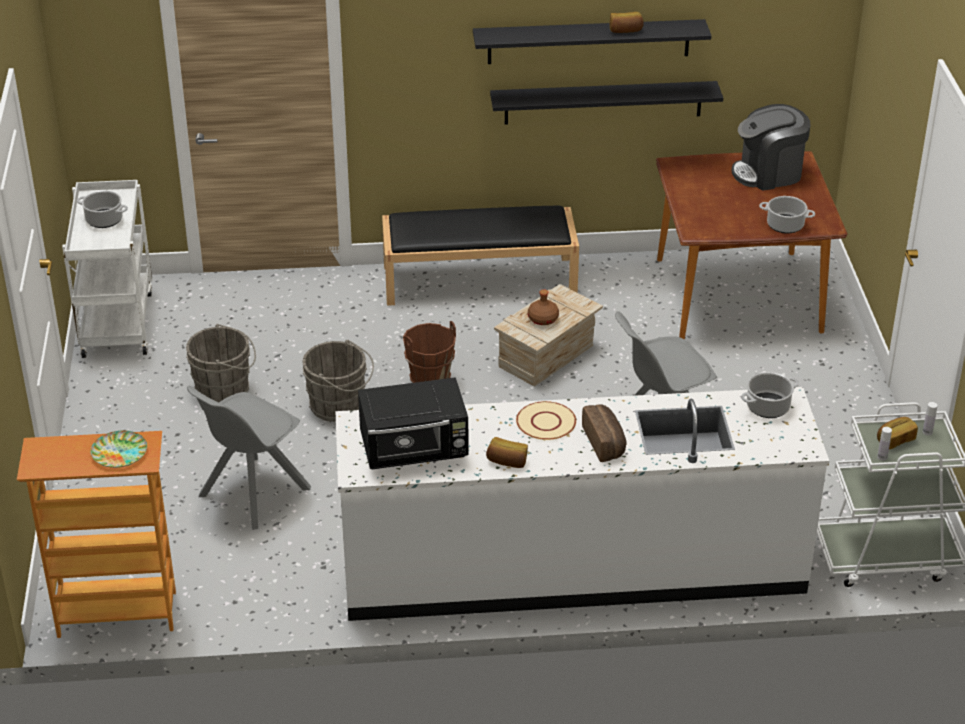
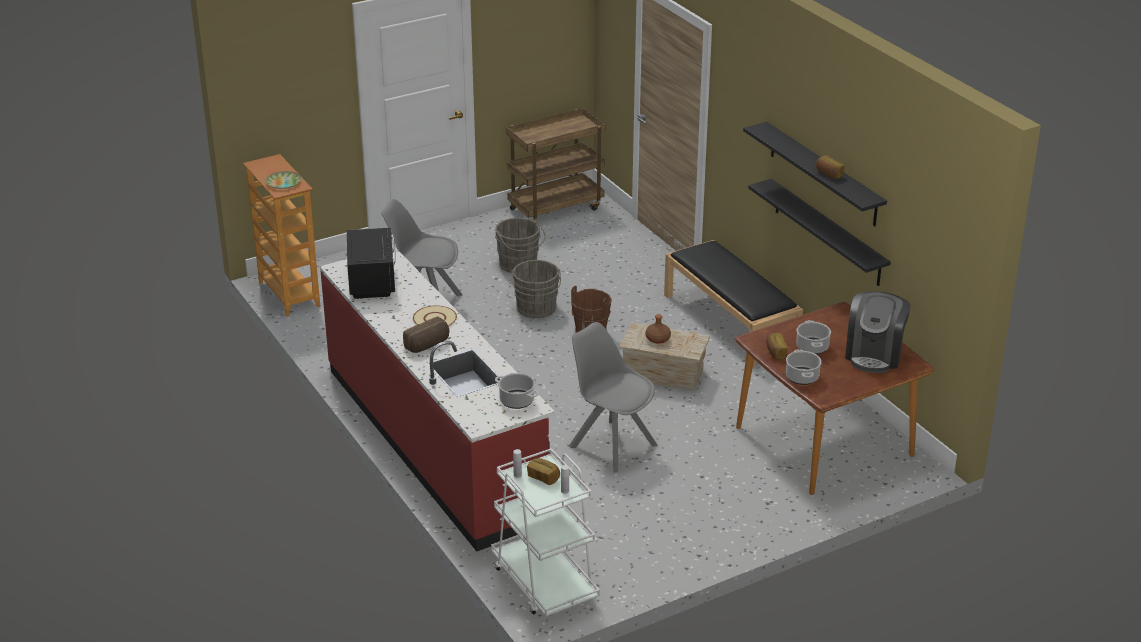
camera: 65 degrees right, 5 degrees down
white cart [62,180,152,358] -> brown cart [506,108,605,221]
cooking pot [77,191,128,228] -> cooking pot moved to [796,320,831,354]
white counter [335,387,829,621] -> red counter [320,246,555,551]
black microwave [358,377,469,469] -> black microwave turned 150 degrees counterclockwise [347,228,396,299]
bread [486,437,528,468] -> bread moved to [766,333,788,359]
coffee machine [732,104,810,191] -> coffee machine turned 120 degrees counterclockwise [845,291,911,373]

